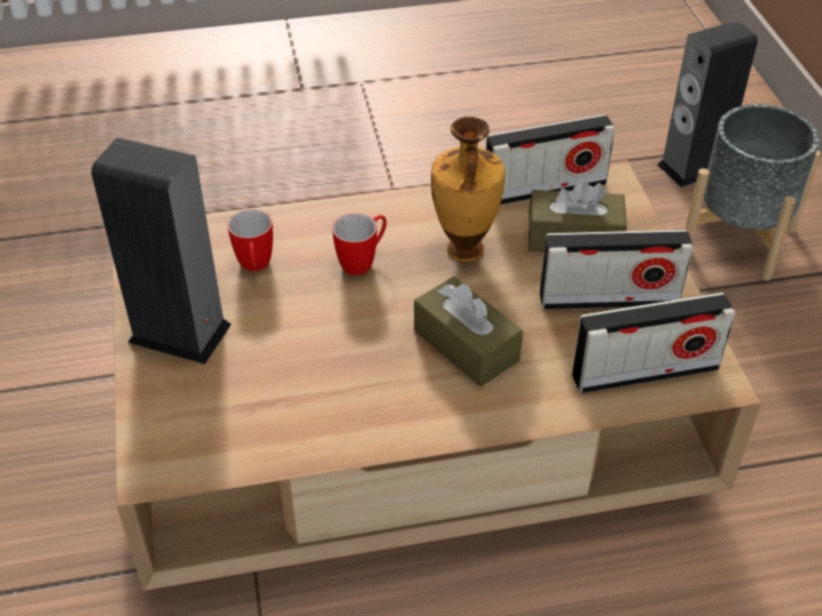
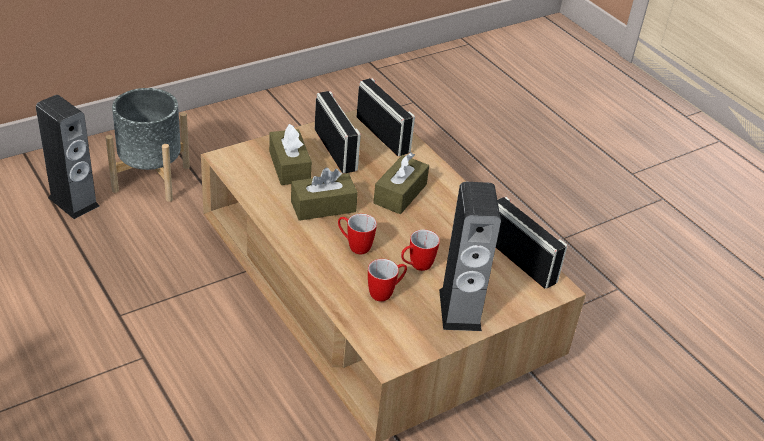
camera: 115 degrees left, 5 degrees down
vase [431,117,505,262] -> brown tissue box [291,167,358,221]
radio [486,114,615,205] -> radio moved to [496,196,568,289]
none -> mug [401,230,440,271]

